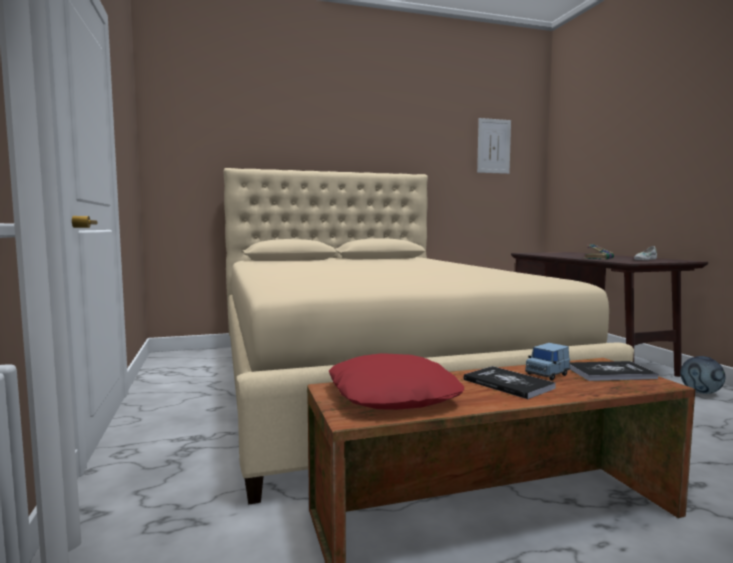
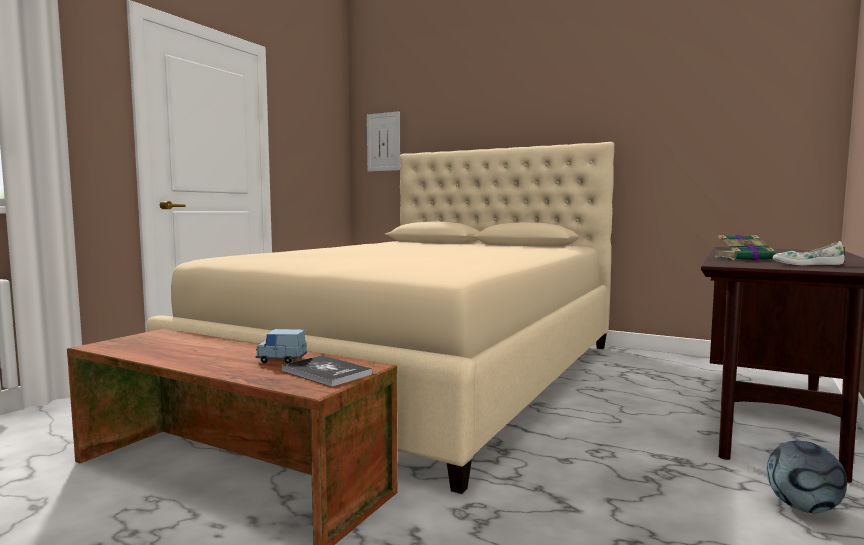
camera: 45 degrees right, 0 degrees up
red pillow [329,353,464,410] -> none
book [464,366,556,399] -> none
picture [477,118,511,174] -> picture moved to [367,111,400,172]

